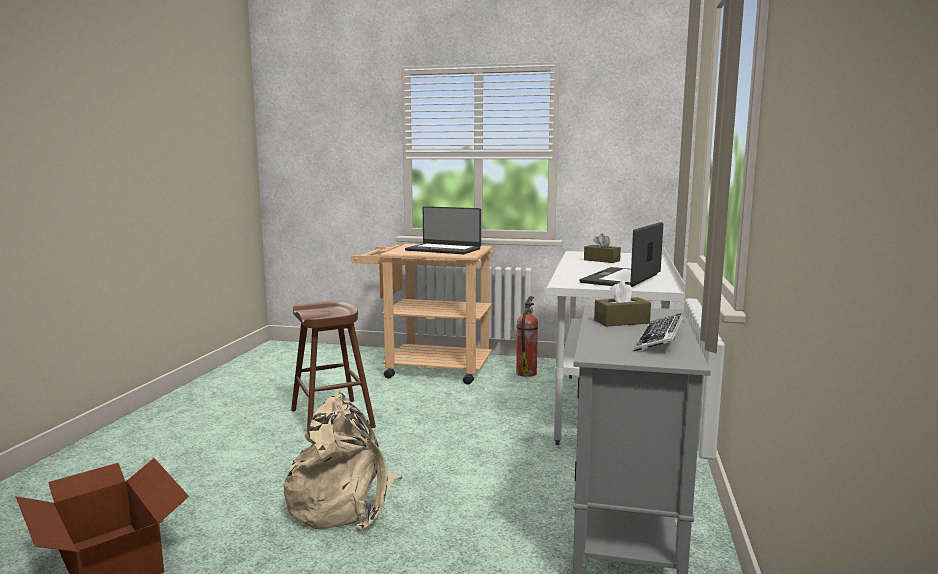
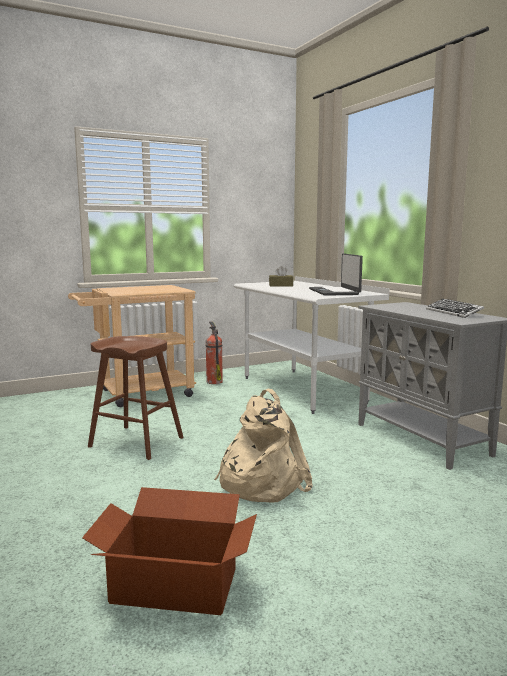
camera: 40 degrees left, 0 degrees up
laptop [405,206,481,254] -> none
brown tissue box [594,281,651,327] -> none

